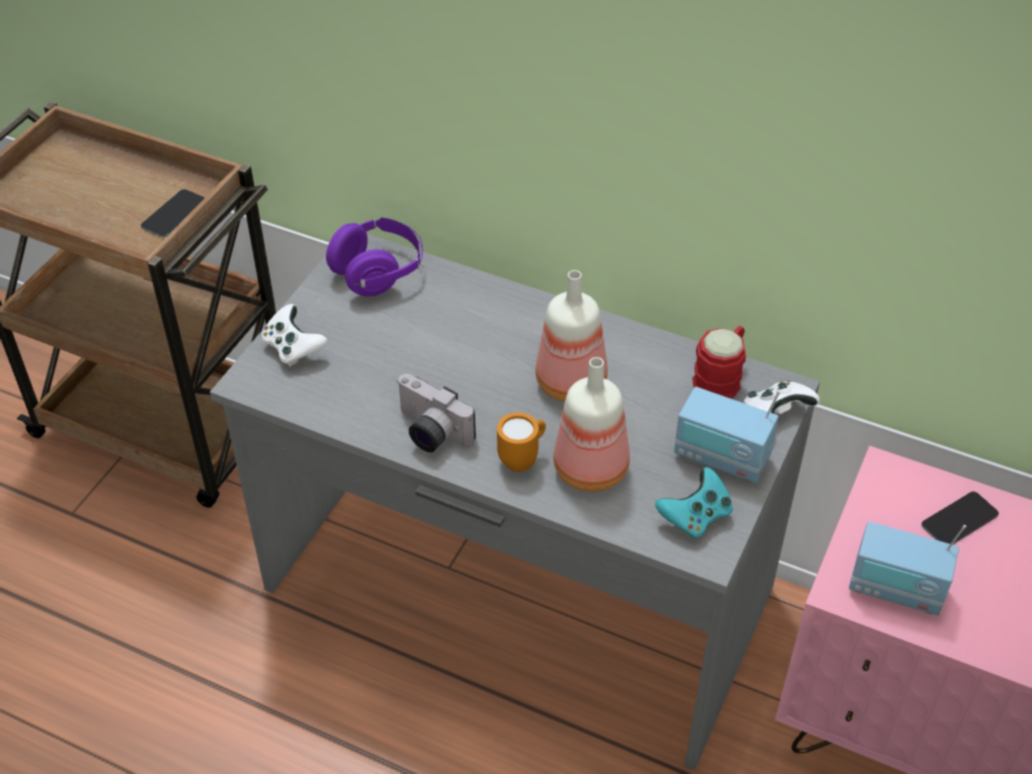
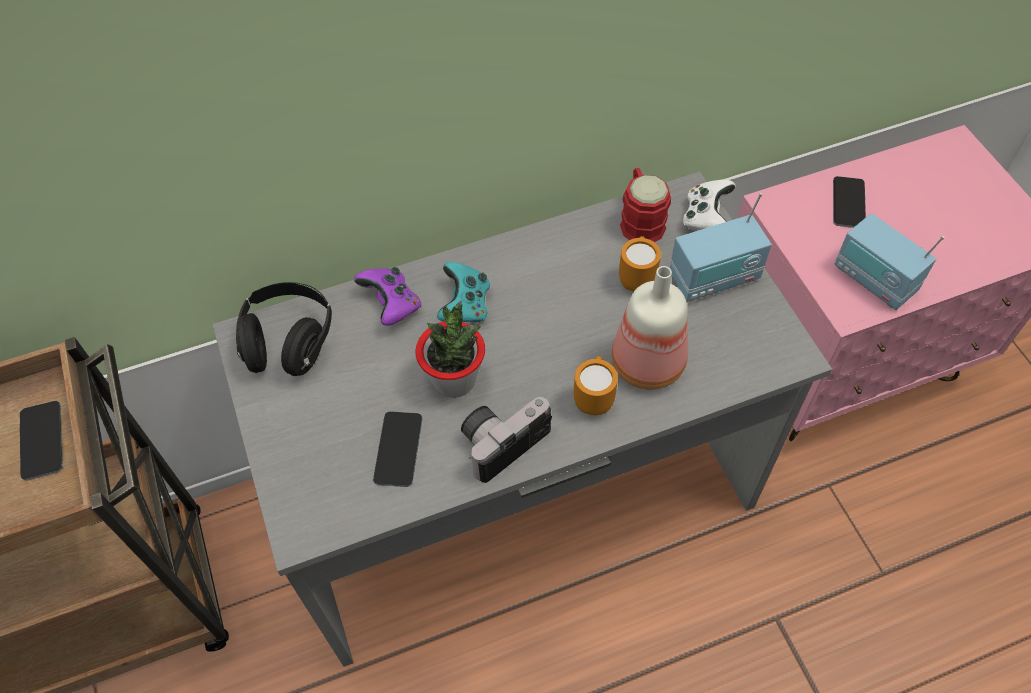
camera: 45 degrees left, 10 degrees up
white game controller [262,304,327,367] -> none
purple headphones [326,218,423,296] -> black headphones [236,282,332,376]
camera [397,374,476,452] -> camera turned 150 degrees clockwise [461,397,552,483]
bottle [535,270,608,402] -> none
turquoise game controller [655,467,733,538] -> turquoise game controller moved to [437,262,490,322]
radio [849,521,966,615] -> radio turned 75 degrees clockwise [834,213,945,310]
none -> purple game controller [354,267,421,326]
none -> phone [373,411,422,487]
none -> potted plant [415,301,485,398]
none -> orange mug [619,236,661,291]

